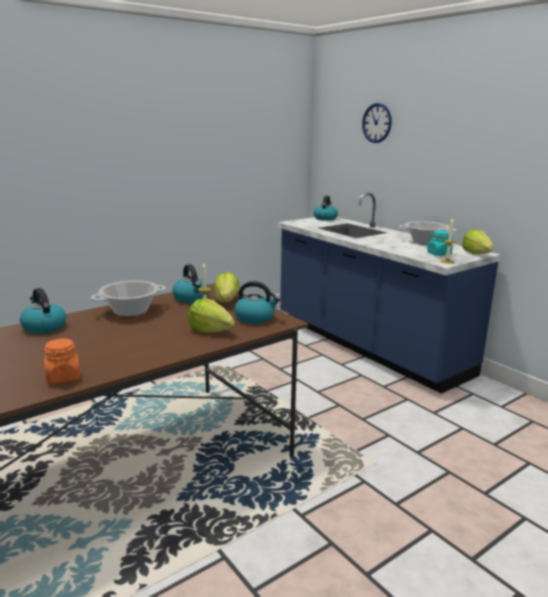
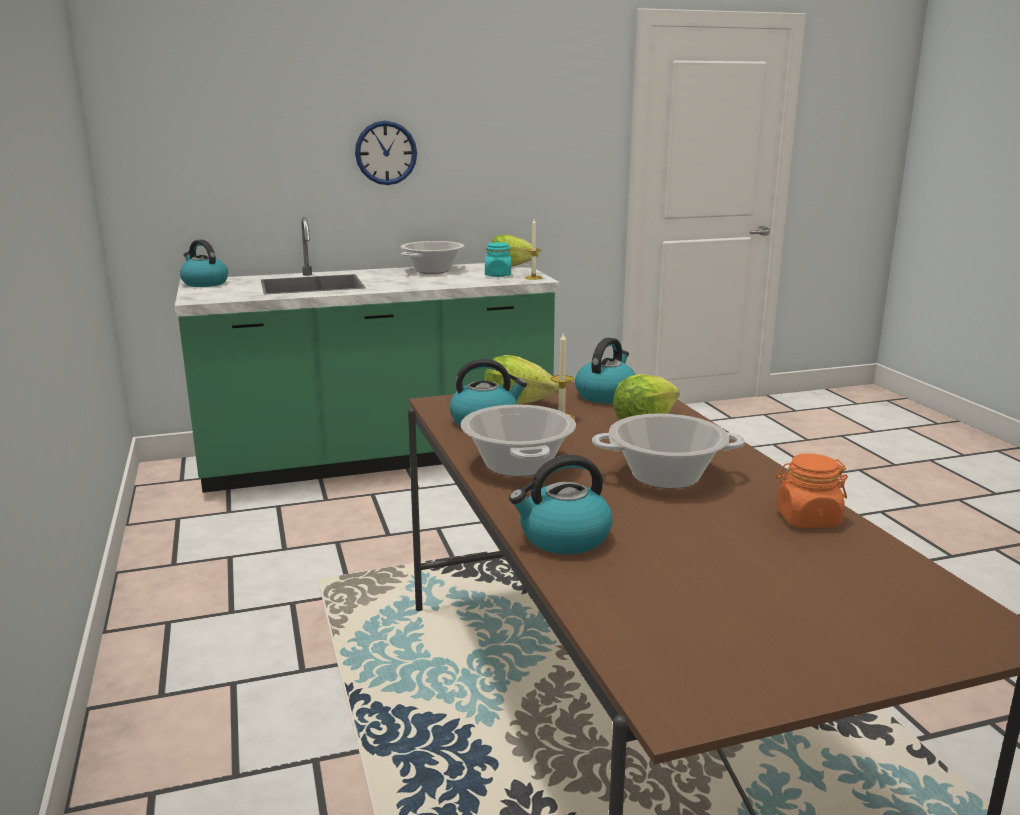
camera: 70 degrees left, 0 degrees up
blue counter [277,192,501,394] -> green counter [175,217,560,493]
wall clock [362,103,392,143] -> wall clock moved to [355,121,417,185]
none -> cooking pot [592,413,745,489]

